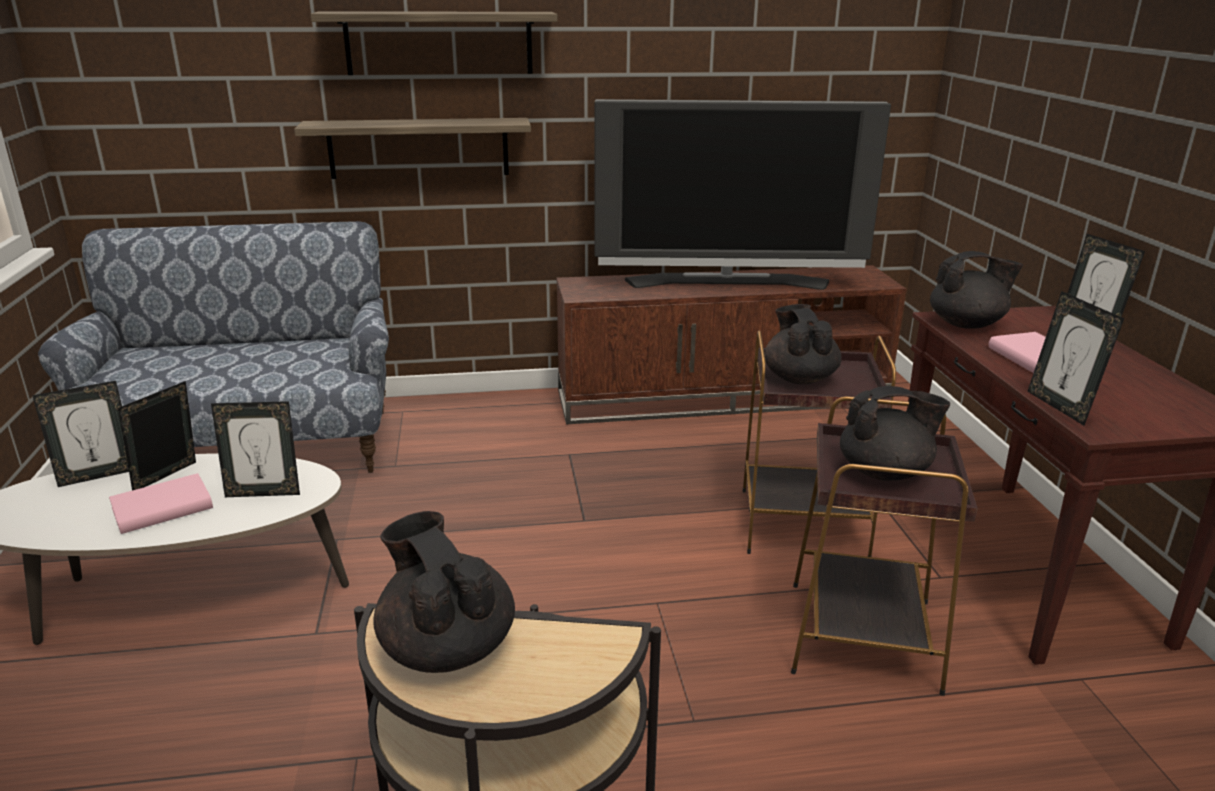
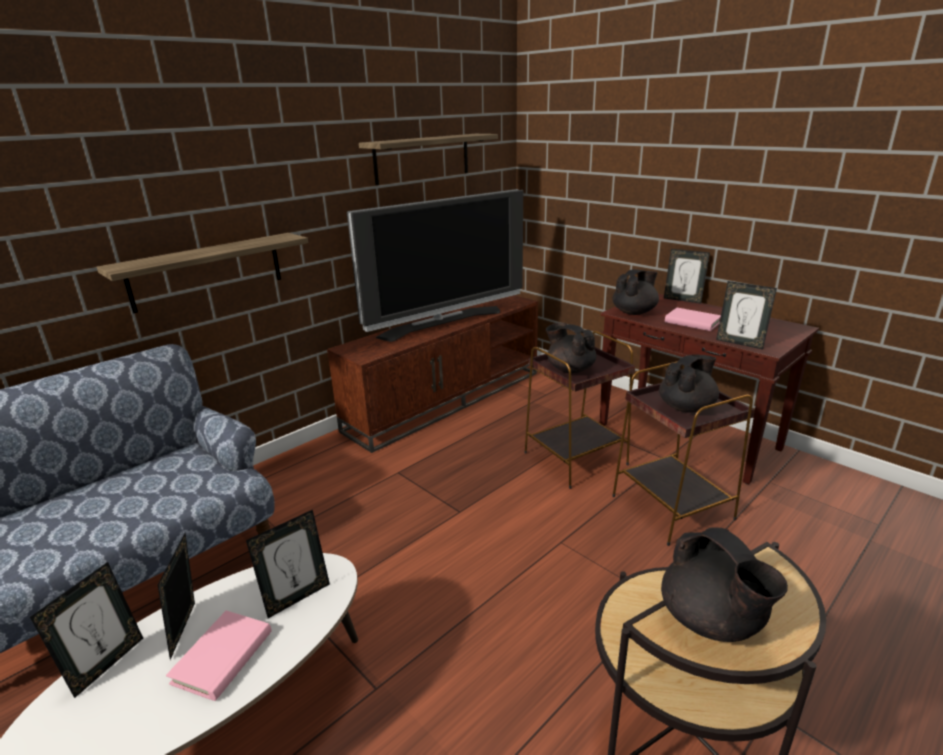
camera: 35 degrees left, 0 degrees up
shelf [310,11,557,75] -> shelf moved to [359,134,498,185]
black teapot [373,511,515,673] -> black teapot turned 135 degrees counterclockwise [661,527,788,642]

